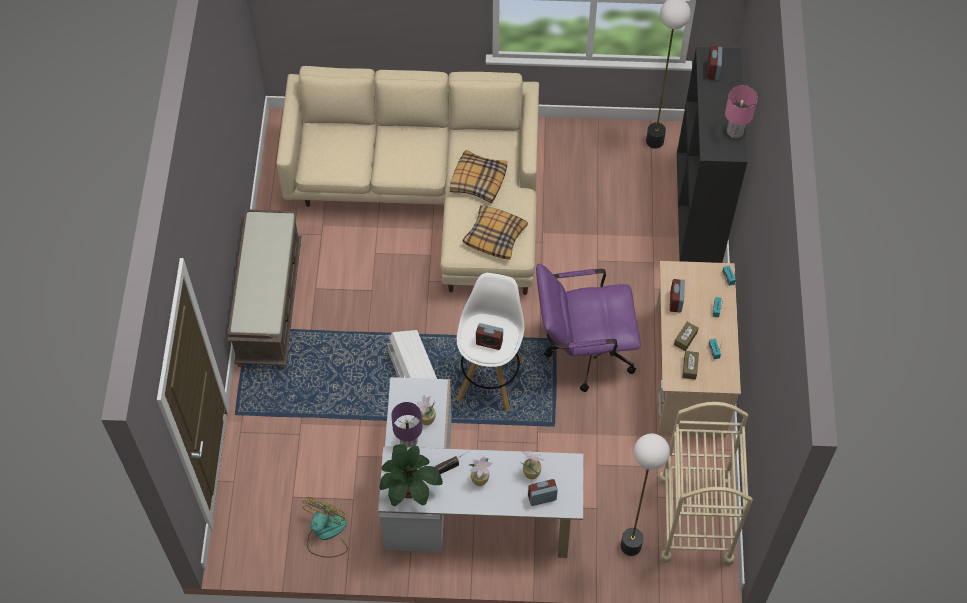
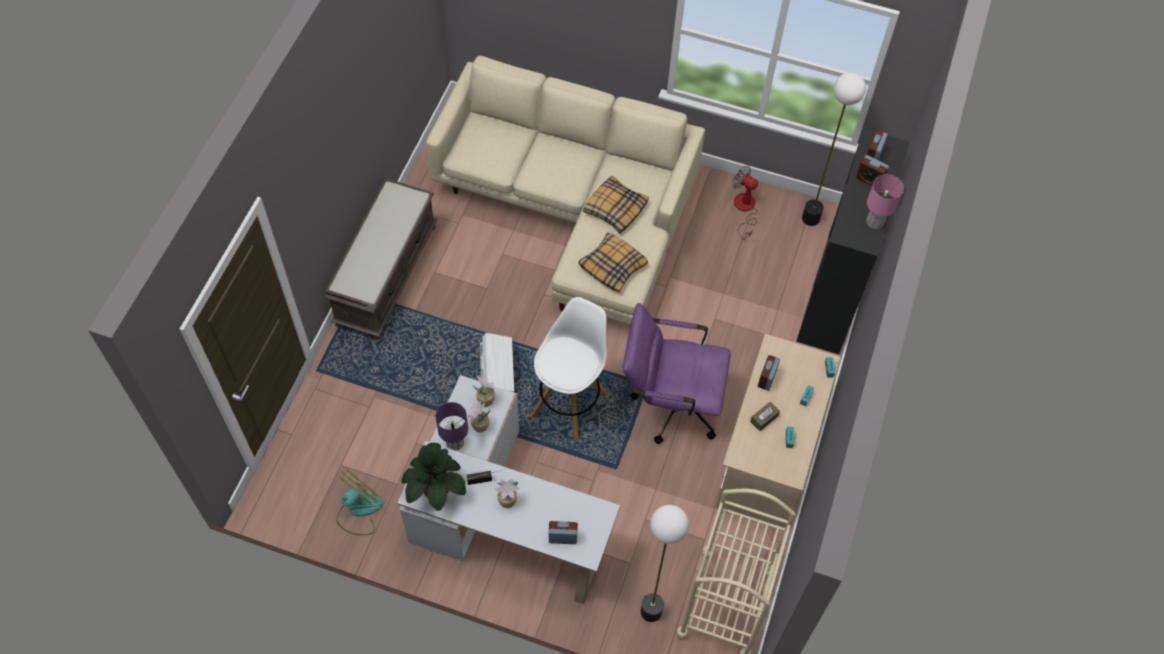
camera: 15 degrees right, 0 degrees up
alarm clock [476,323,503,350] -> alarm clock moved to [856,155,889,186]
potted plant [520,451,544,479] -> potted plant moved to [472,376,495,407]
brown tissue box [682,351,699,380] -> none
none -> fan [732,165,758,240]

